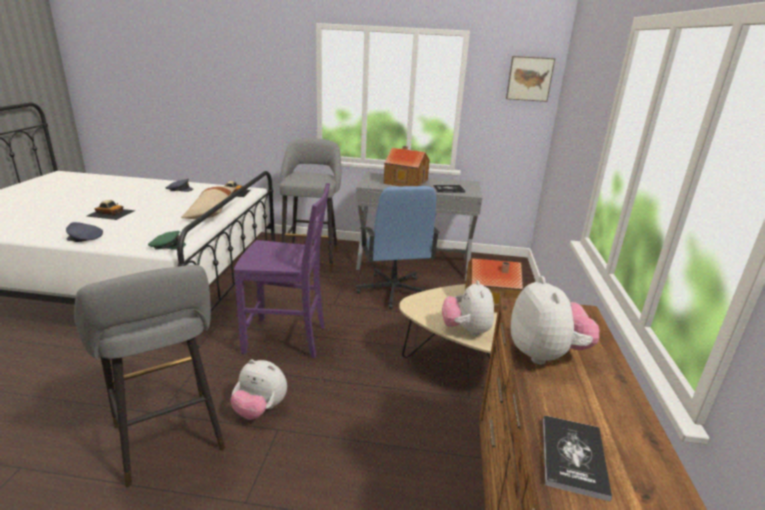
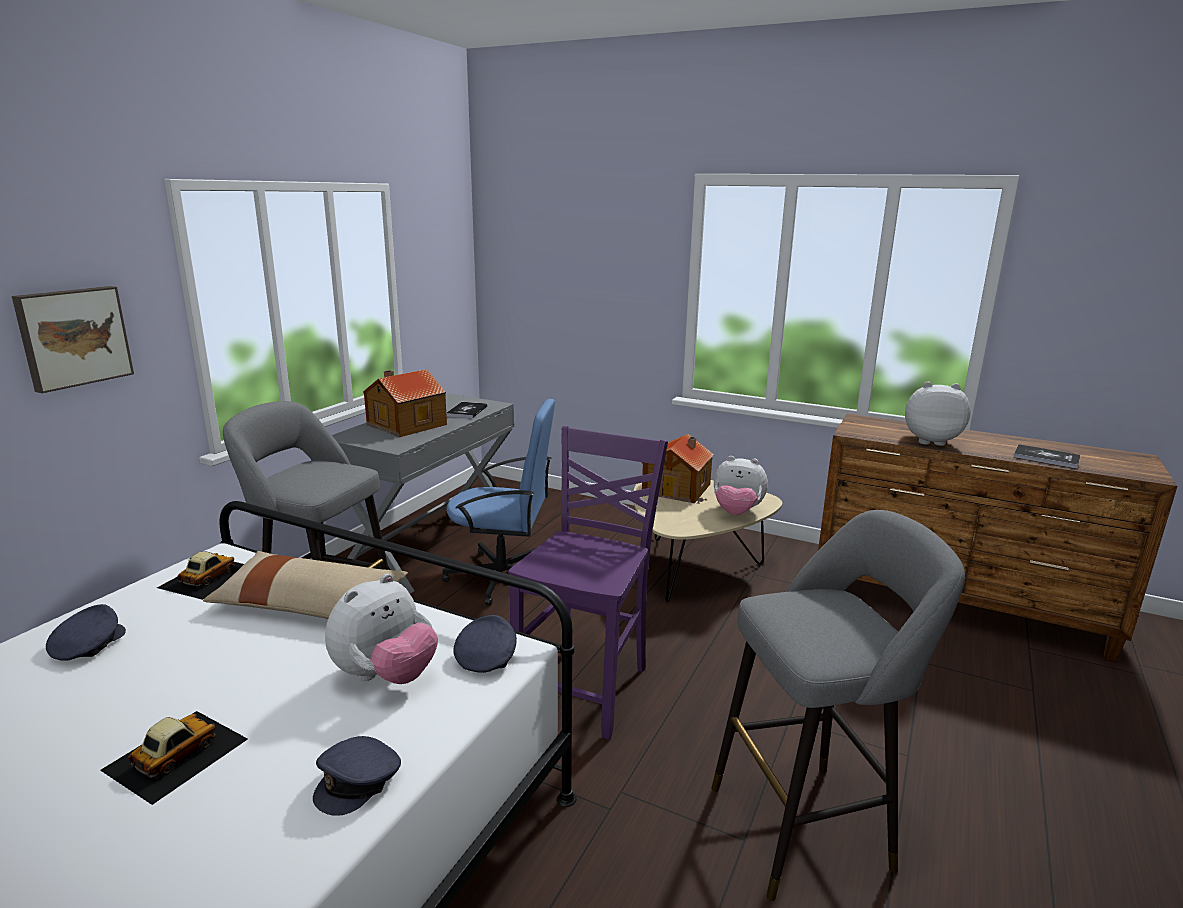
camera: 70 degrees left, 5 degrees down
green cap [148,231,186,250] -> grey cap [453,615,517,673]
plush toy [230,359,287,420] -> plush toy moved to [325,573,438,684]
picture [506,56,555,102] -> picture moved to [12,286,134,393]

